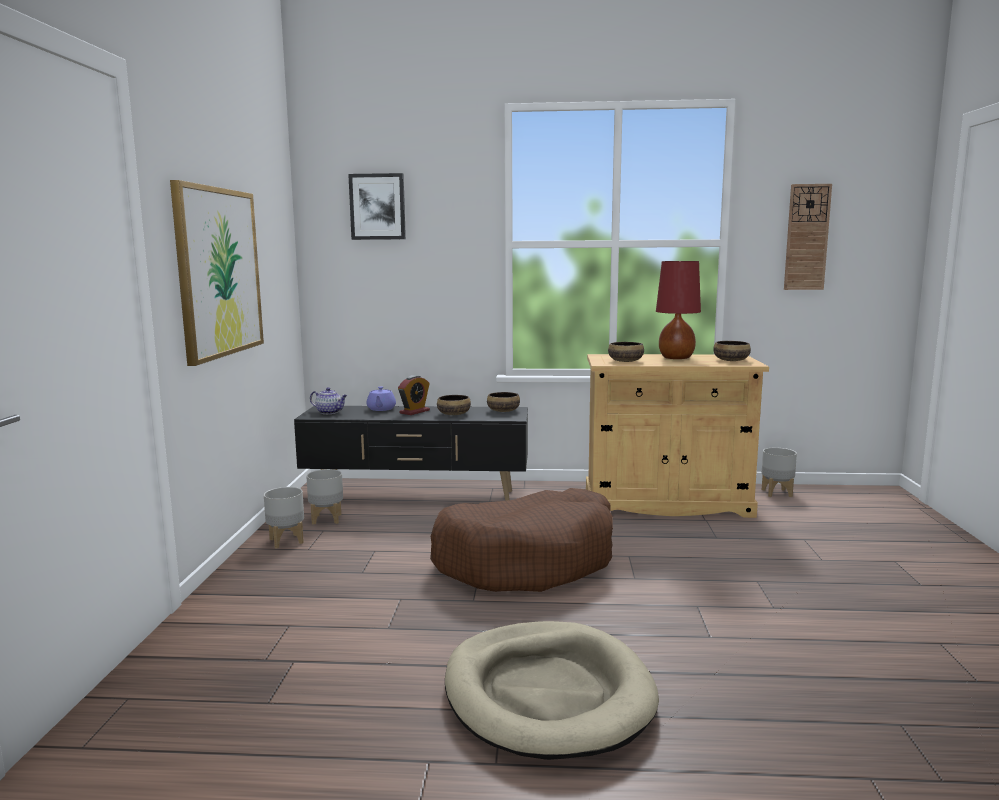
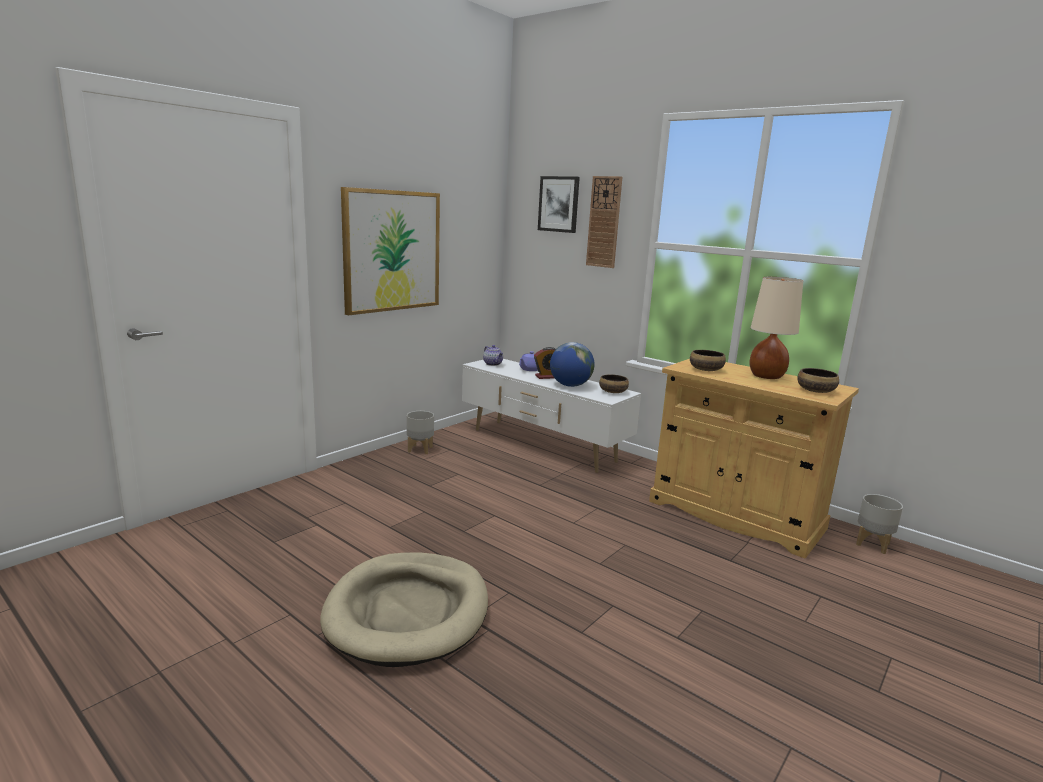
camera: 35 degrees right, 5 degrees up
black tv stand [294,406,528,501] -> white tv stand [462,359,641,473]
grey planter [306,469,343,525] -> none
brown dog bed [430,488,613,592] -> none
bowl [437,395,471,415] -> globe [550,342,594,387]
red table lamp [656,261,701,359] -> beige table lamp [749,277,803,379]
wall clock [784,184,832,290] -> wall clock moved to [586,176,622,268]

